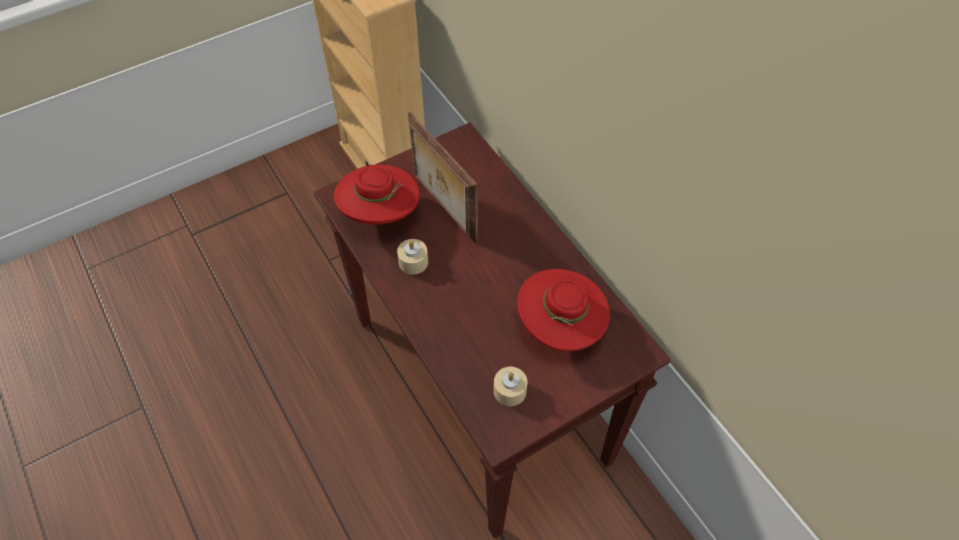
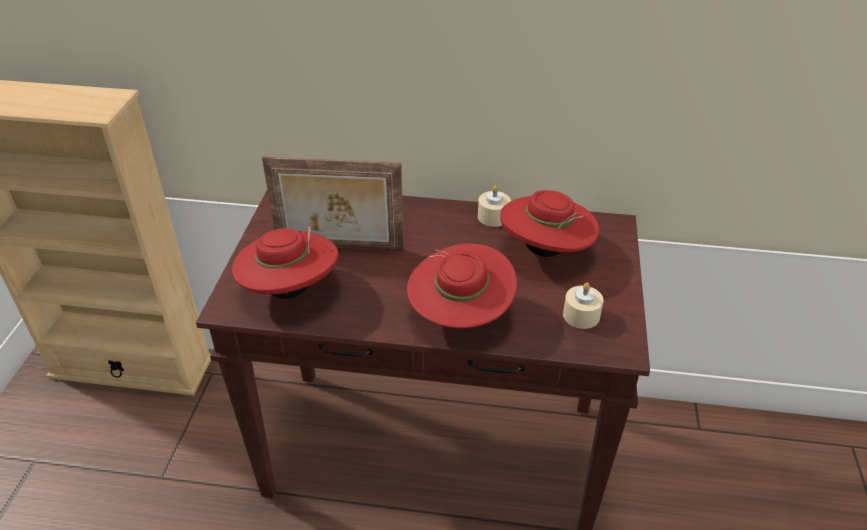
camera: 50 degrees left, 15 degrees down
beige candle [397,239,428,275] -> beige candle moved to [478,186,511,227]
none -> red hat [407,243,517,328]

